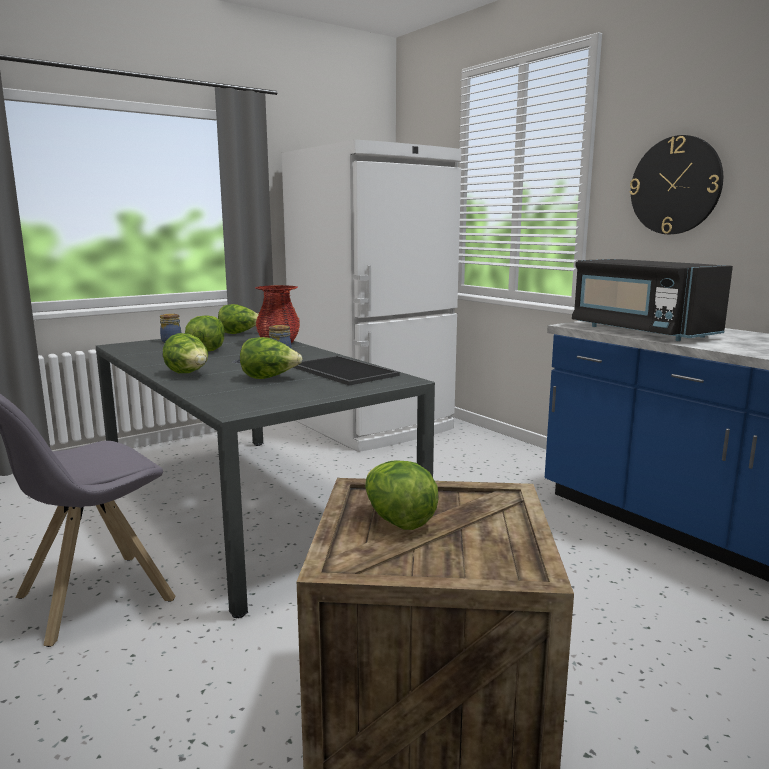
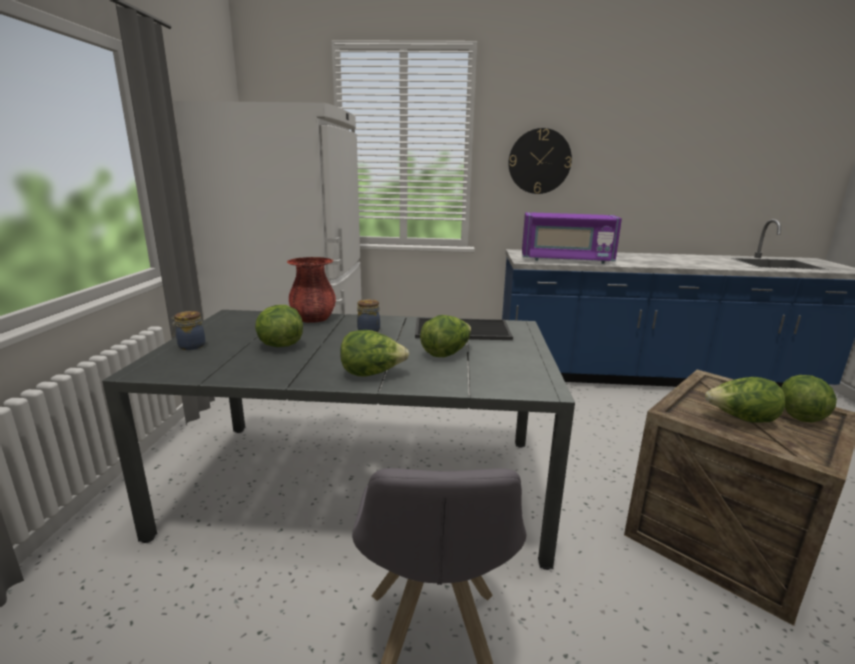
camera: 50 degrees left, 5 degrees up
lettuce [218,304,258,334] -> lettuce moved to [781,375,837,423]
black microwave [572,259,733,341] -> purple microwave [522,212,622,264]

